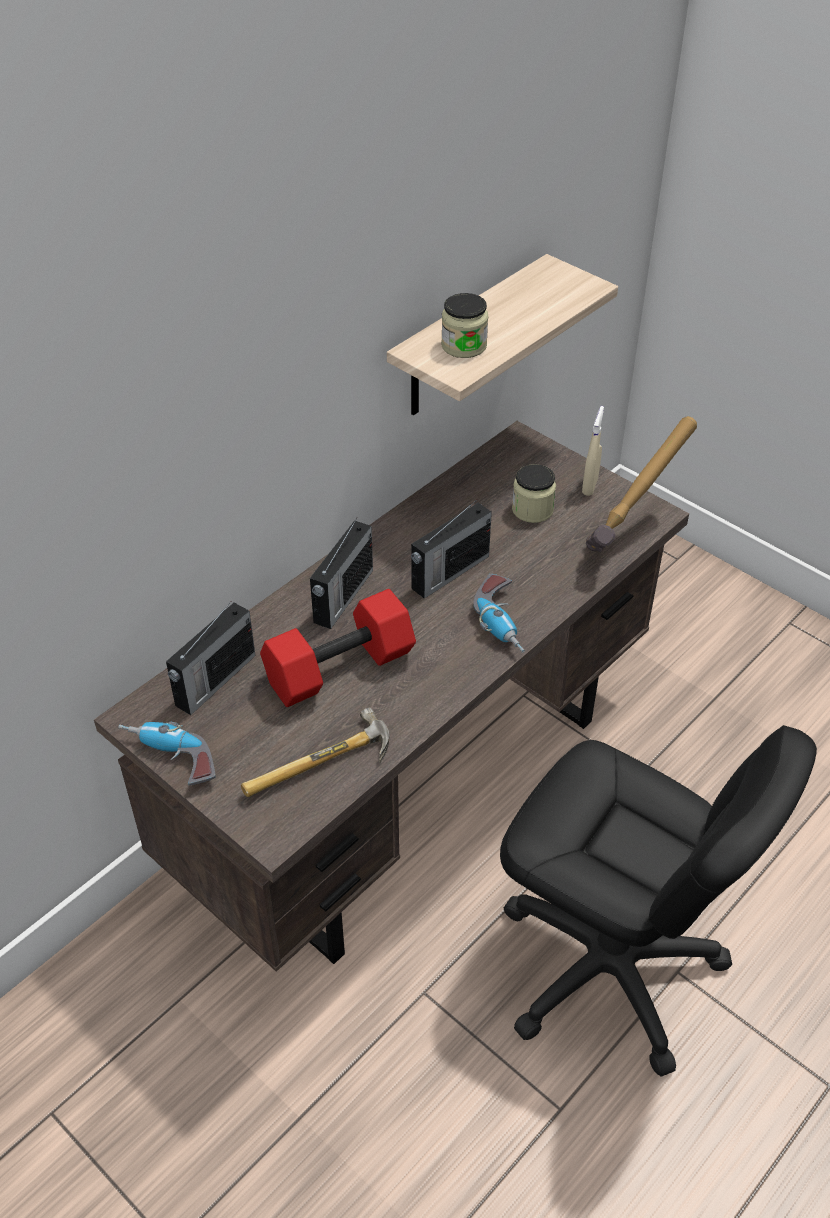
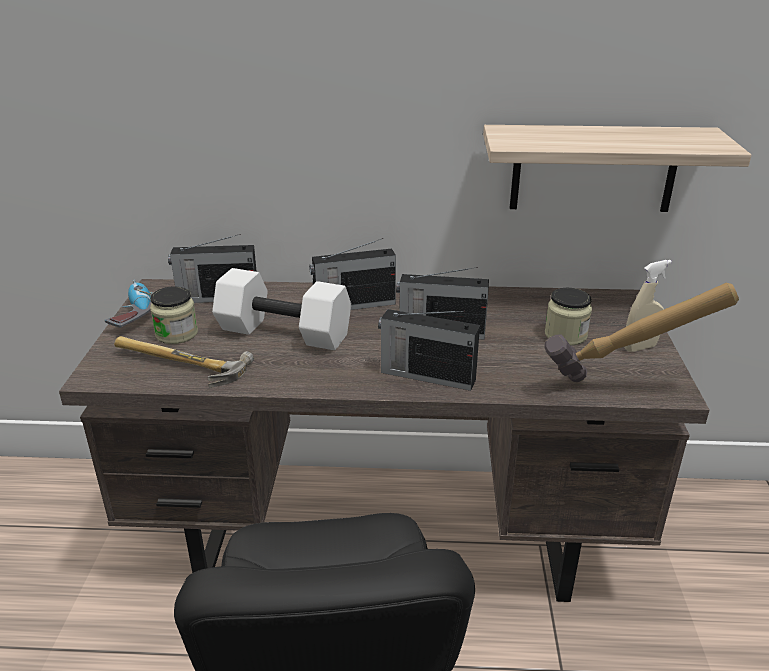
camera: 50 degrees right, 15 degrees down
red dumbbell [260,589,416,707] -> white dumbbell [212,268,351,350]
jar [441,293,488,358] -> jar moved to [150,286,198,344]
power drill [473,574,525,653] -> radio [378,309,480,391]

